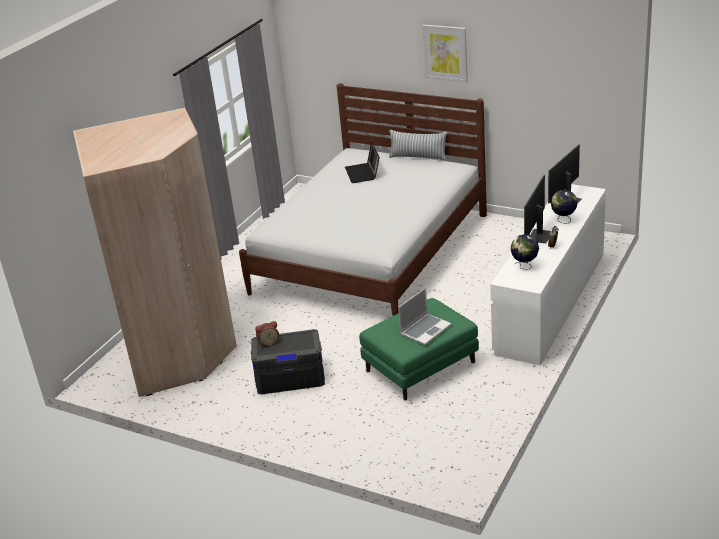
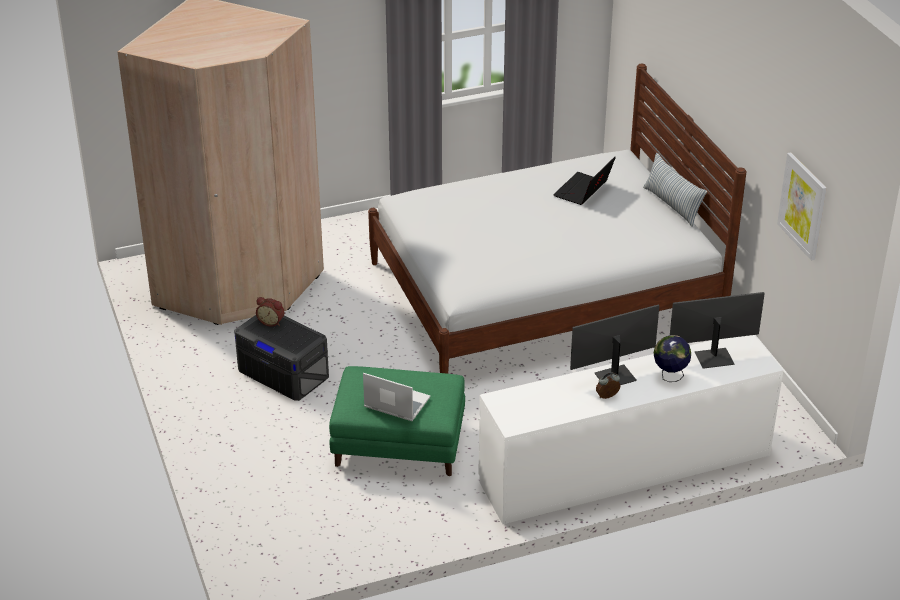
camera: 40 degrees right, 5 degrees up
laptop [398,288,452,345] -> laptop turned 150 degrees counterclockwise [363,373,430,421]
picture [422,25,468,83] -> picture moved to [777,152,827,260]
globe [510,234,539,270] -> none

